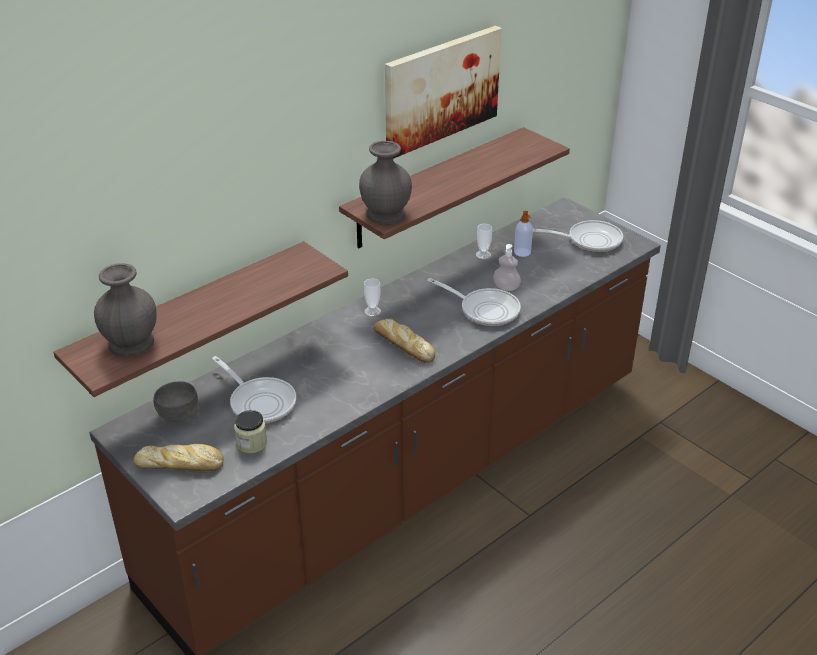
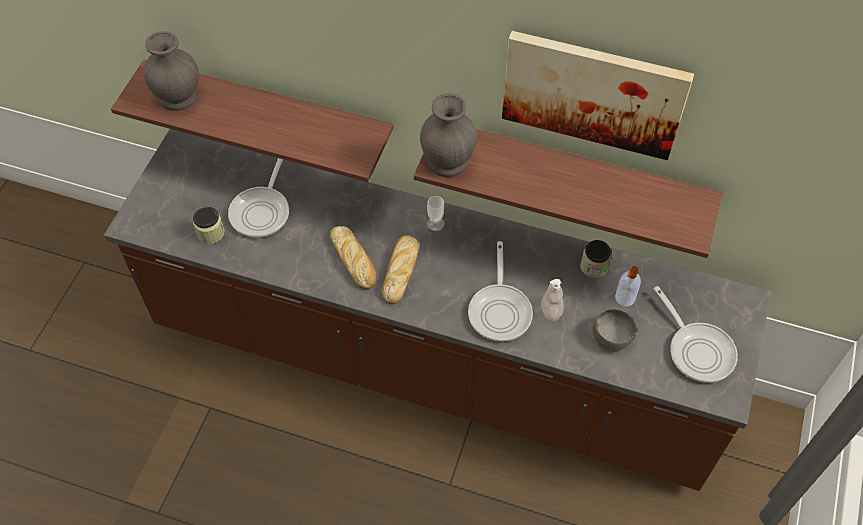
camera: 60 degrees right, 20 degrees up
bread [133,444,224,471] -> bread moved to [330,226,377,289]
grey bowl [153,381,198,422] -> grey bowl moved to [593,309,636,351]
cup [476,224,492,259] -> jar [580,240,611,278]

